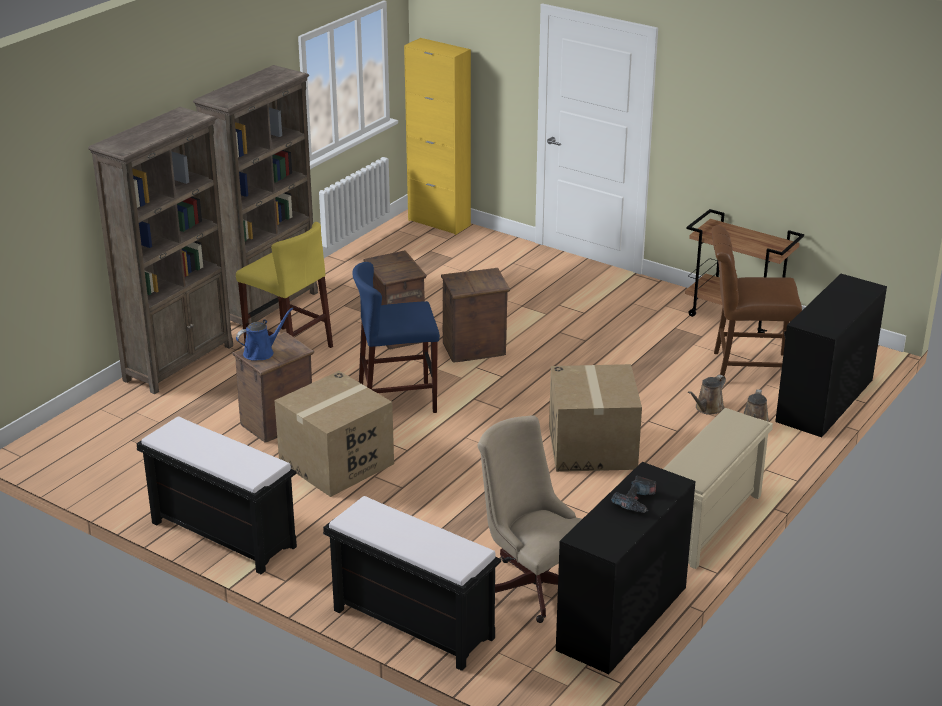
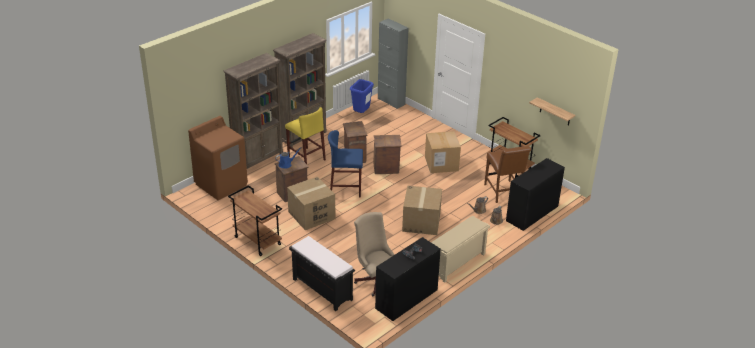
camera: 10 degrees right, 5 degrees up
black bench [136,416,297,574] -> brown cart [228,185,282,256]
yellow cabinet [404,38,471,235] -> grey cabinet [378,18,409,109]
brown chair [712,226,802,381] -> brown chair turned 120 degrees counterclockwise [484,146,531,203]
none -> brown washing machine [188,116,248,200]
none -> blue trash can [350,79,374,113]
none -> cardboard box [425,131,461,173]
none -> shelf [529,97,575,126]

